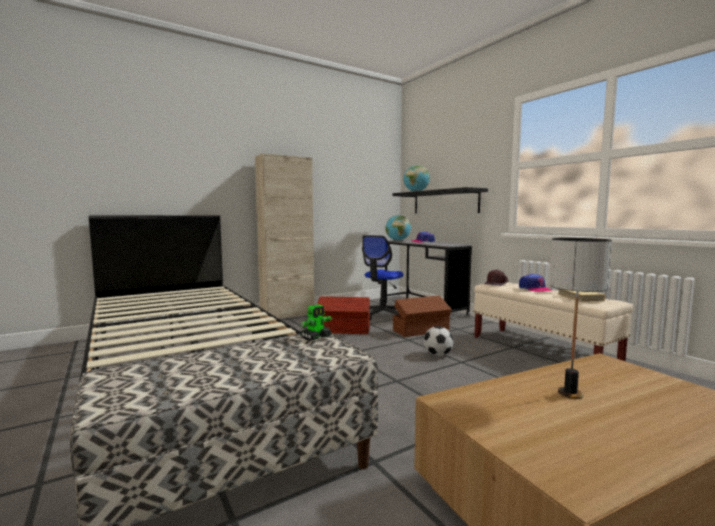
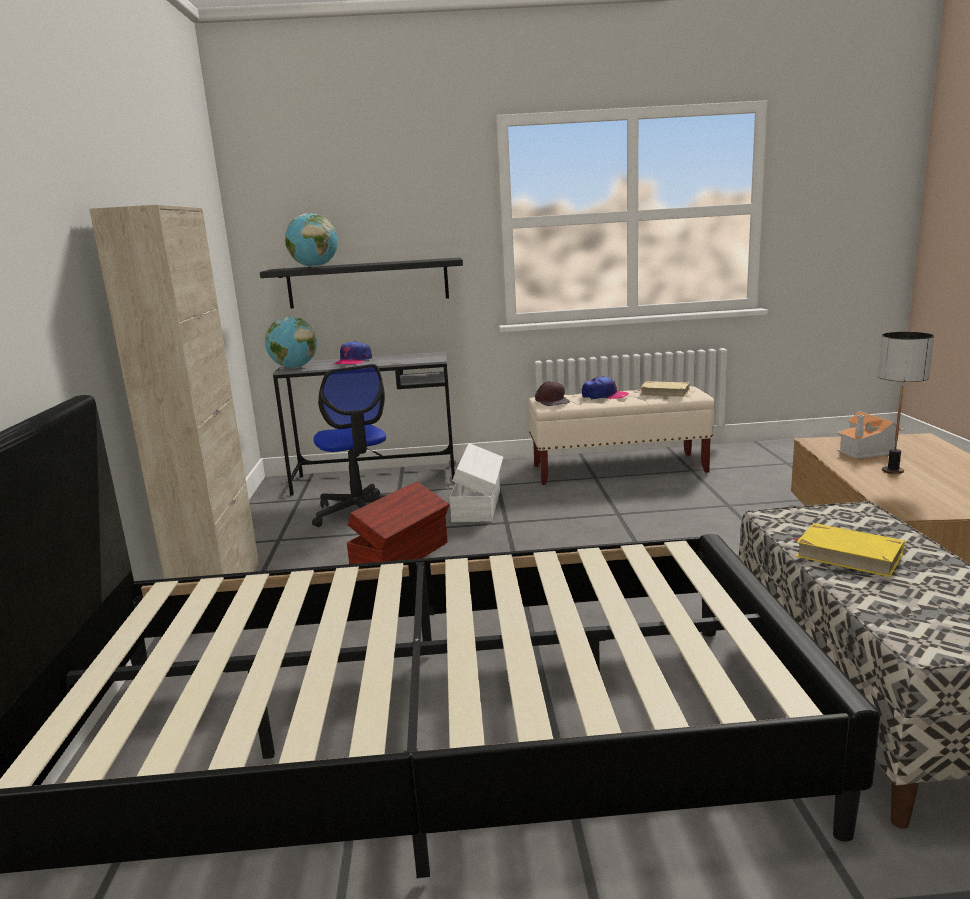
camera: 60 degrees left, 10 degrees up
toy robot [300,304,332,341] -> none
brown storage box [393,296,452,337] -> white storage box [450,443,503,522]
football [423,326,454,356] -> none
none -> yellow book [794,523,905,577]
none -> toy house [837,411,905,459]

